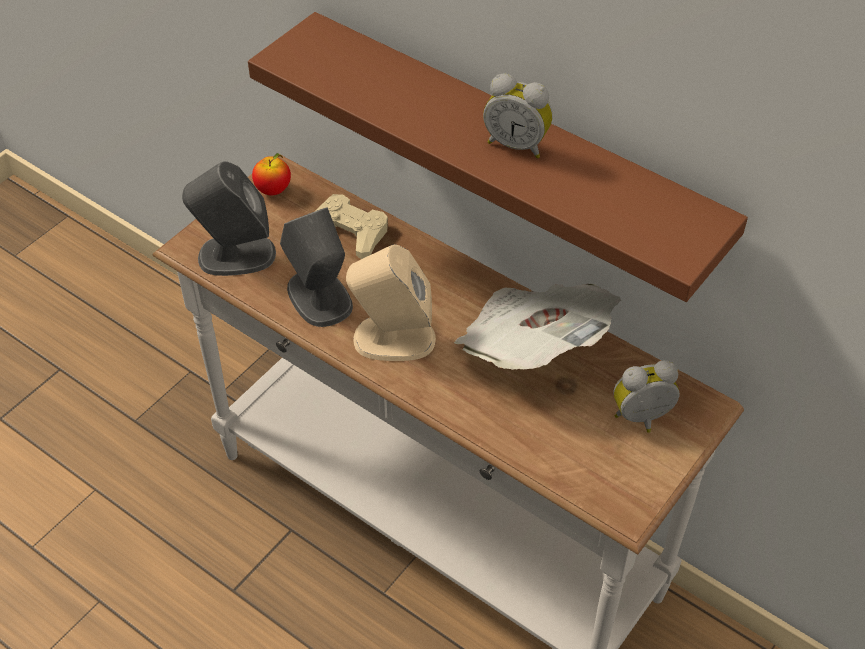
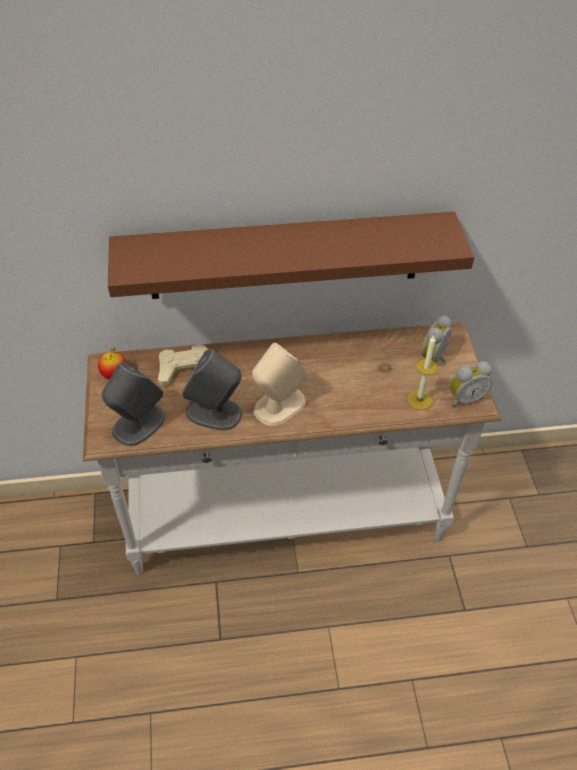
camera: 45 degrees left, 0 degrees up
newspaper [454,284,621,370] -> none
alarm clock [483,73,553,158] -> alarm clock moved to [449,361,492,407]
none -> candle [407,336,438,410]

